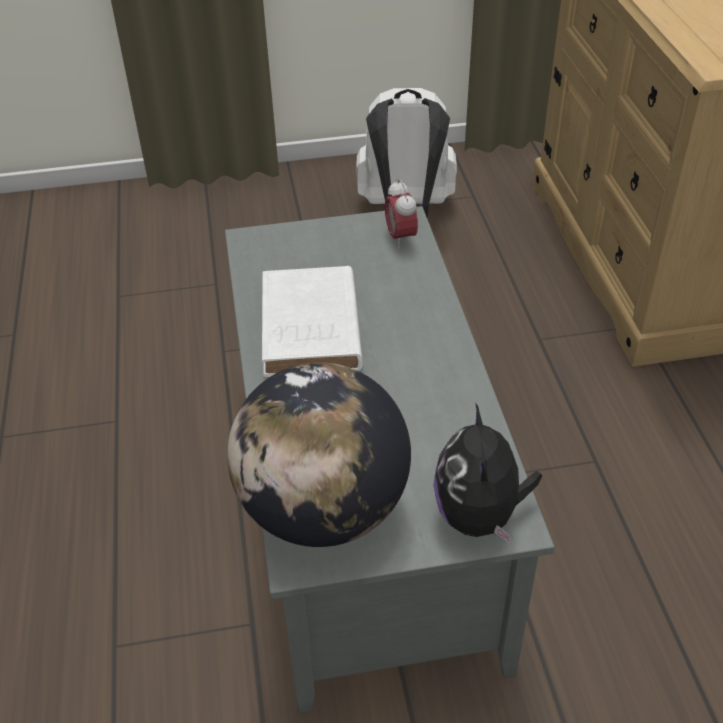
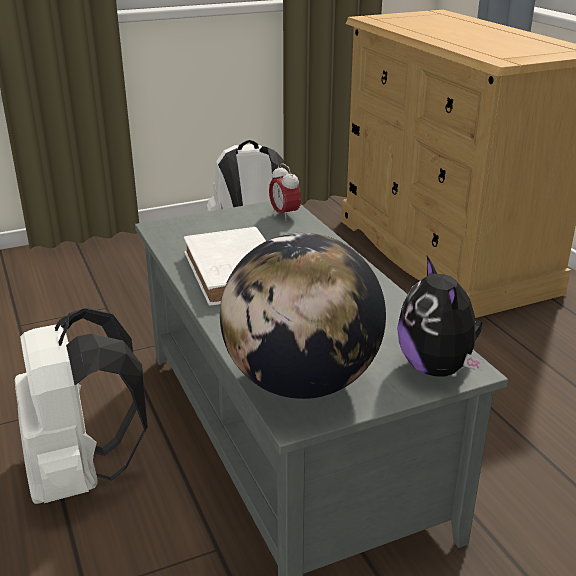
camera: 15 degrees left, 15 degrees down
none -> white backpack [15,308,148,504]

